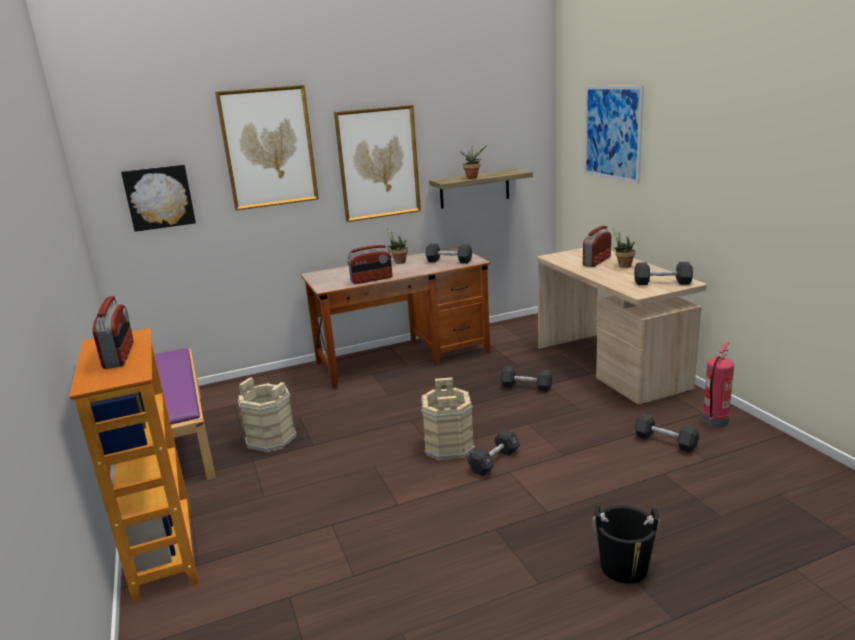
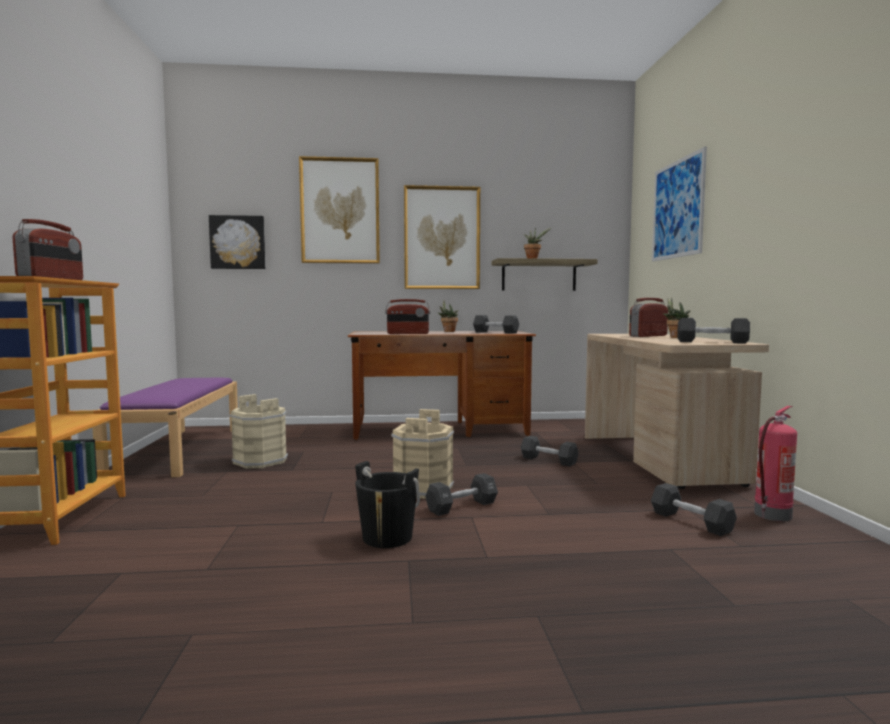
camera: 15 degrees right, 15 degrees down
black bucket [592,505,660,583] -> black bucket moved to [355,461,420,548]

